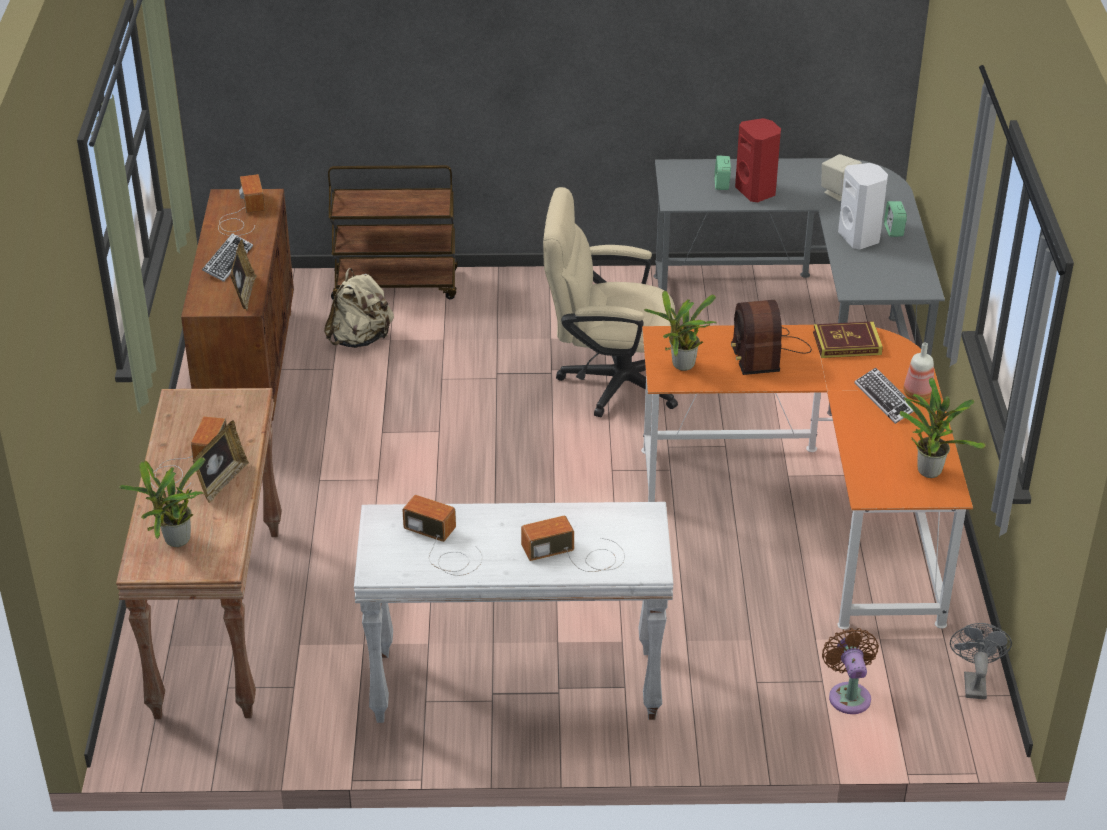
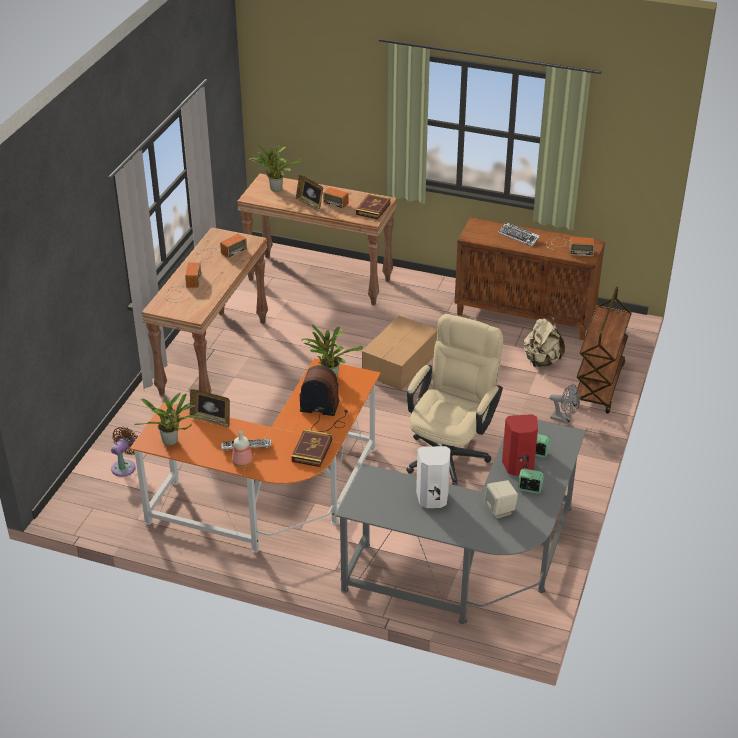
camera: 110 degrees right, 0 degrees up
picture frame [230,239,257,311] -> picture frame moved to [190,389,230,428]
white console table [354,502,674,723] -> brown console table [141,227,268,396]
brown fan [822,628,879,714] -> brown fan turned 75 degrees counterclockwise [111,427,138,477]
alarm clock [884,201,907,237] -> alarm clock moved to [518,469,544,494]
grey fan [950,623,1012,699] -> grey fan moved to [549,384,581,424]
none -> book [356,193,391,219]
none -> cardboard box [362,316,437,390]

